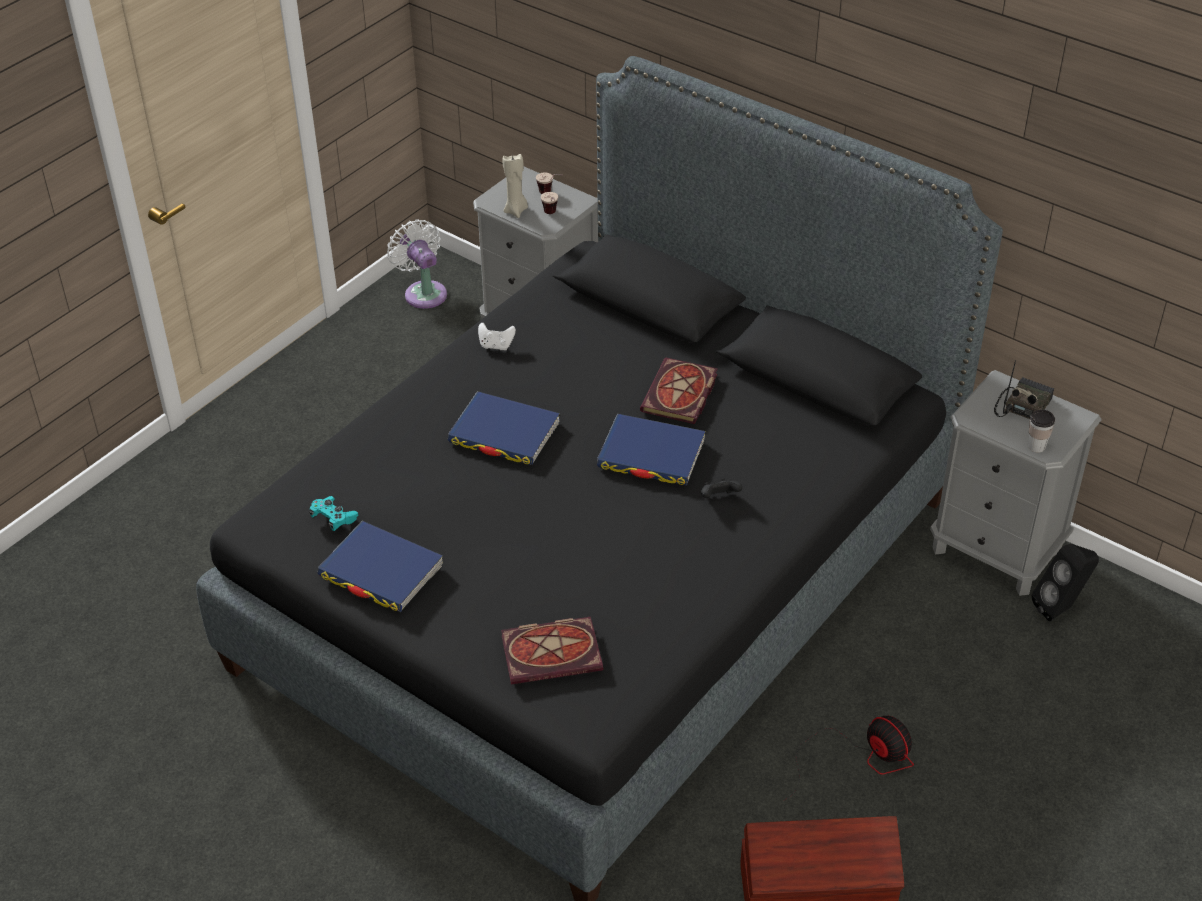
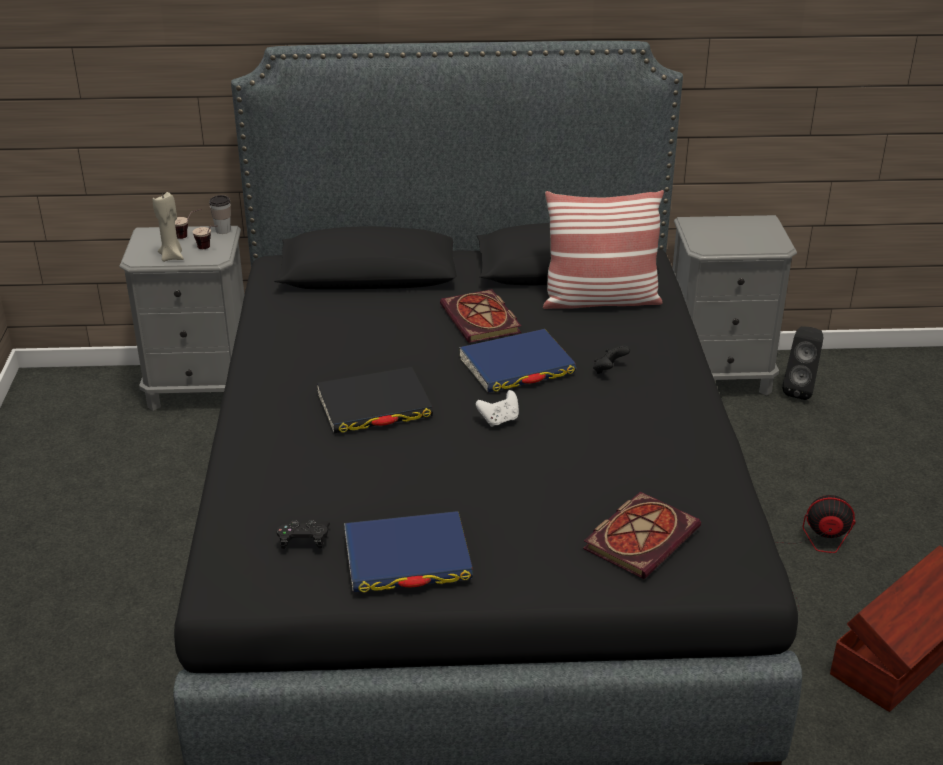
camera: 40 degrees left, 10 degrees down
turquoise game controller [309,496,359,531] -> black game controller [276,520,330,549]
white fan [387,219,447,309] -> none
blue book [448,391,560,465] -> black book [317,367,433,433]
white game controller [478,323,516,351] -> white game controller moved to [476,390,519,427]
radio [994,360,1054,419] -> none
cup [1028,410,1055,453] -> cup moved to [209,195,231,234]
none -> pillow [543,190,664,309]

